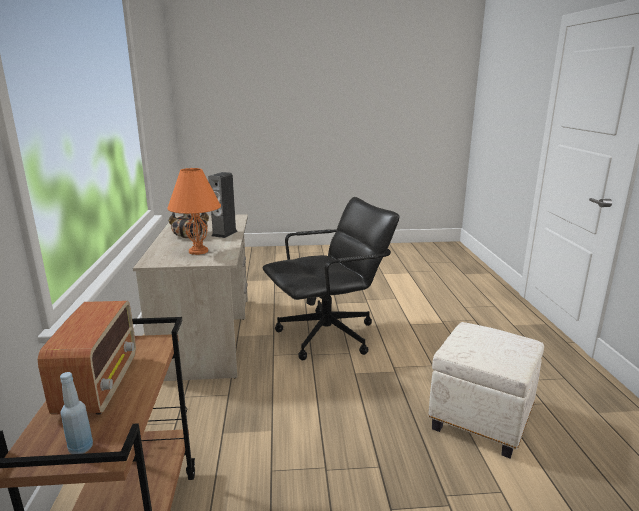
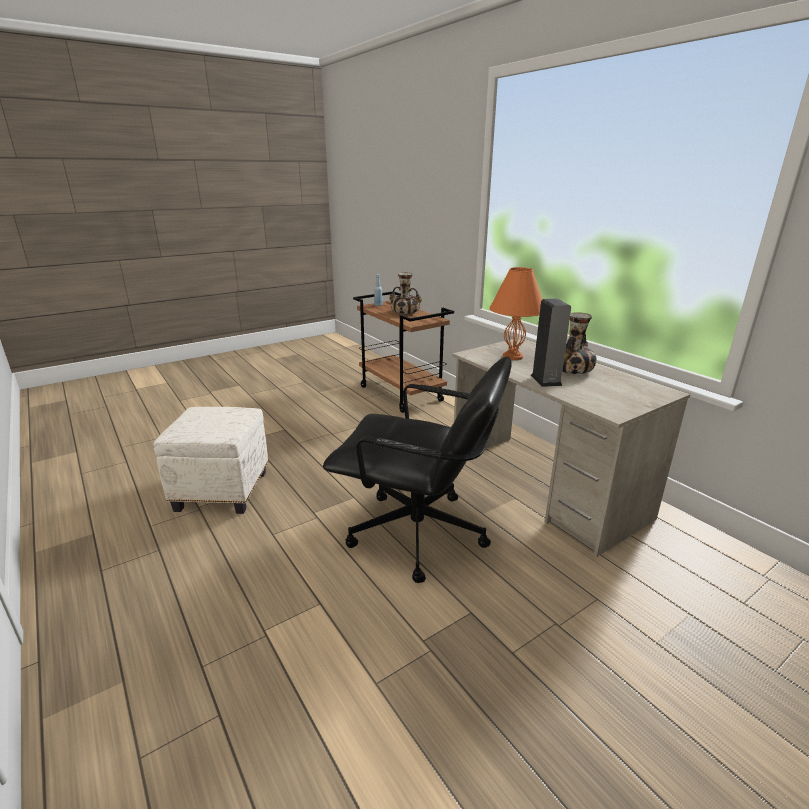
camera: 150 degrees right, 5 degrees up
radio [38,301,136,415] -> vase [389,272,422,315]
black office chair [263,197,399,360] -> black office chair turned 105 degrees counterclockwise [323,357,512,583]

